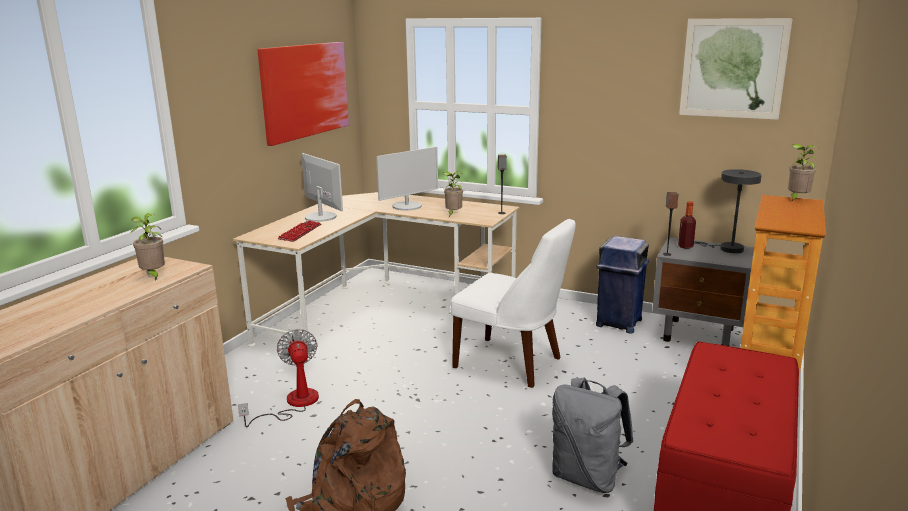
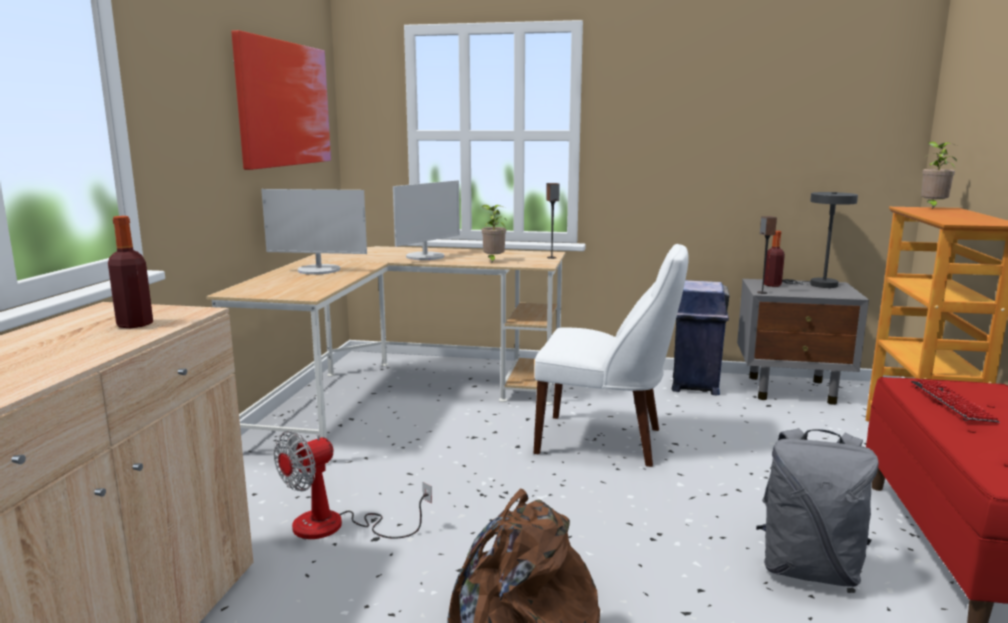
camera: 15 degrees left, 5 degrees down
potted plant [130,213,165,280] -> bottle [108,216,153,328]
fan [238,329,319,427] -> fan turned 105 degrees counterclockwise [274,431,432,539]
keyboard [278,220,321,242] -> keyboard moved to [910,379,1000,423]
monitor [301,153,343,222] -> monitor turned 150 degrees clockwise [261,189,367,275]
picture [679,18,793,120] -> none

